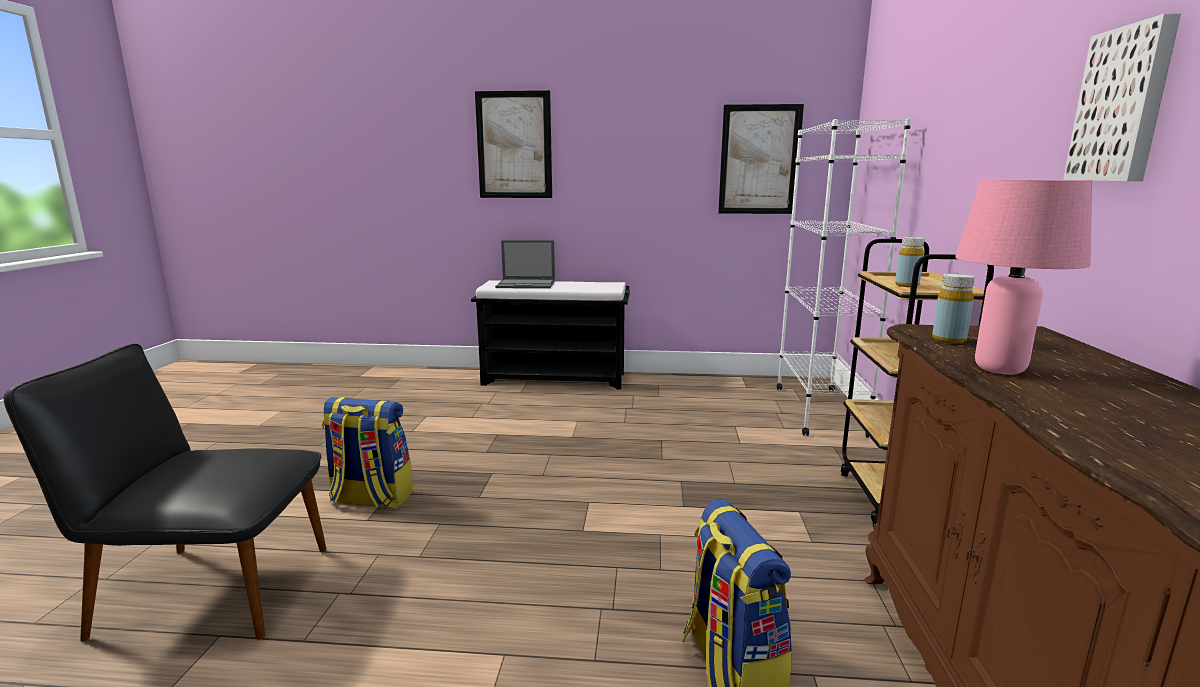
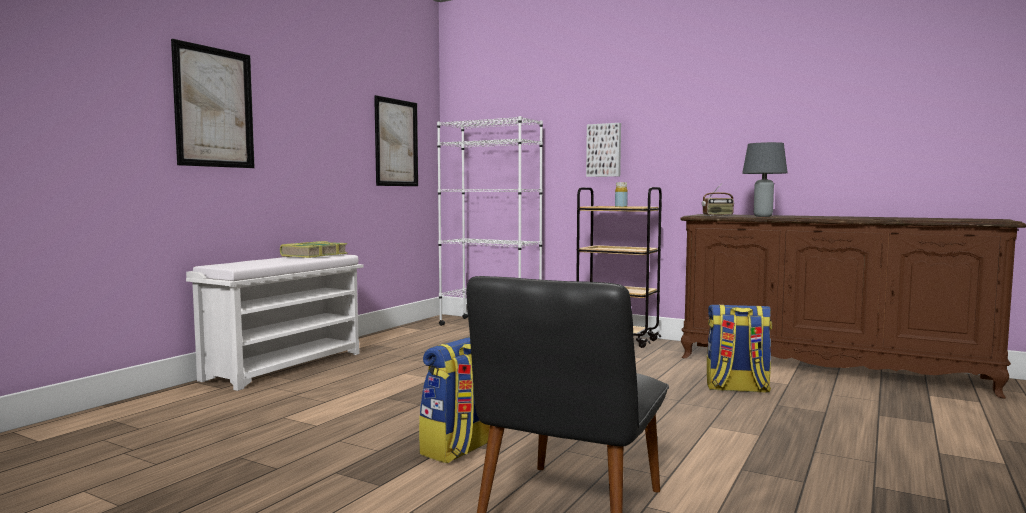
camera: 65 degrees left, 10 degrees down
black bench [471,280,630,389] -> white bench [186,254,363,391]
laptop [495,240,555,288] -> none
yellow bottle [932,273,975,344] -> radio [702,185,734,216]
pink table lamp [955,180,1092,375] -> grey table lamp [742,142,788,217]
picture [1063,13,1181,181] -> picture moved to [586,123,621,177]
none -> book [280,241,348,258]

